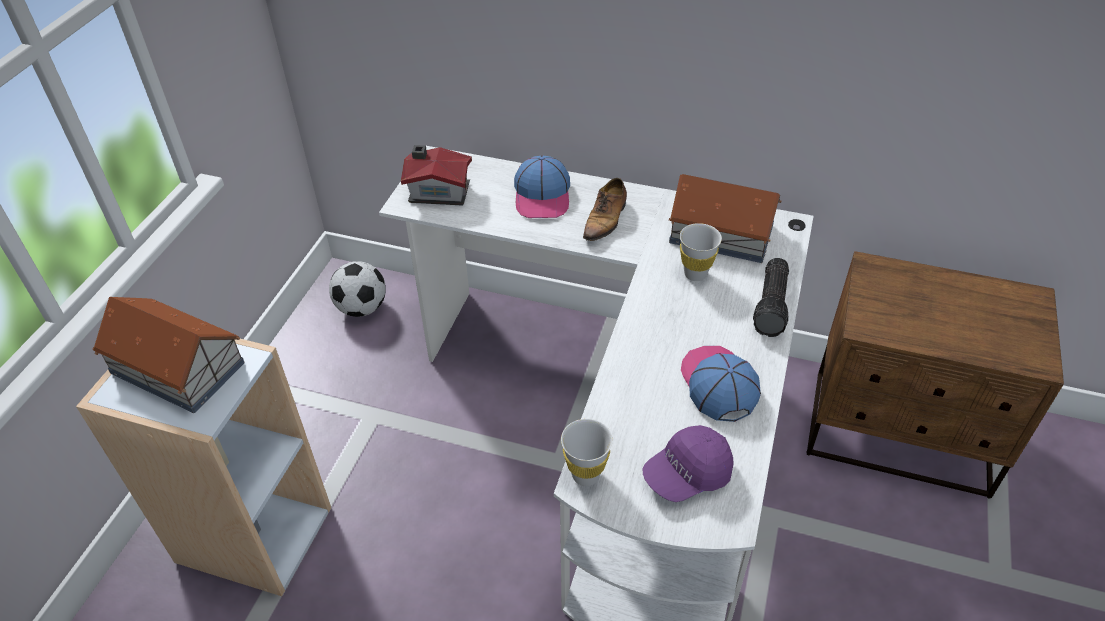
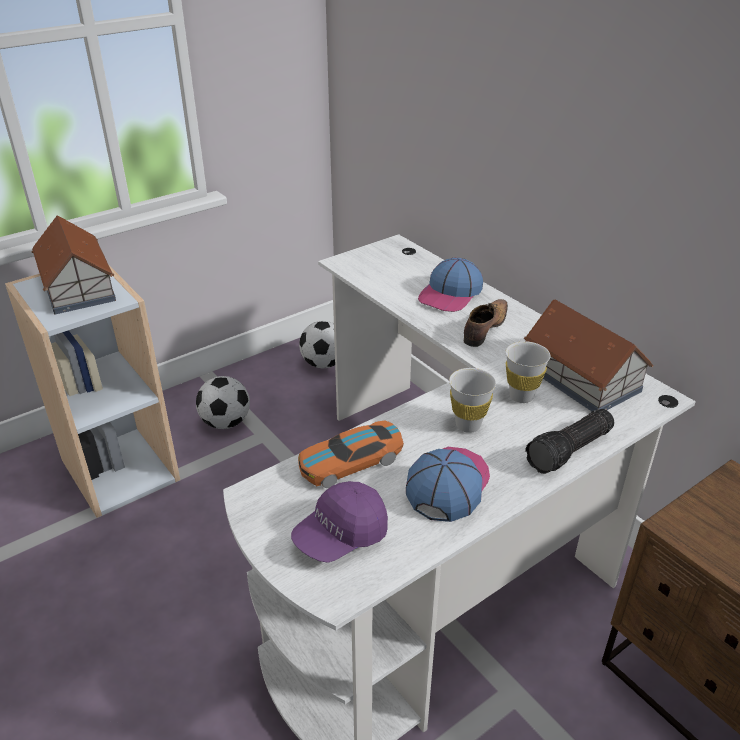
camera: 35 degrees right, 10 degrees down
toy house [401,145,472,206] -> none
white cup [561,419,613,486] -> white cup moved to [449,368,496,433]
shoe [583,178,627,241] -> shoe turned 150 degrees clockwise [464,299,508,347]
purple cap [643,425,733,502] -> purple cap turned 45 degrees counterclockwise [291,481,388,563]
none -> football [196,376,250,429]
none -> toy car [298,420,404,488]

